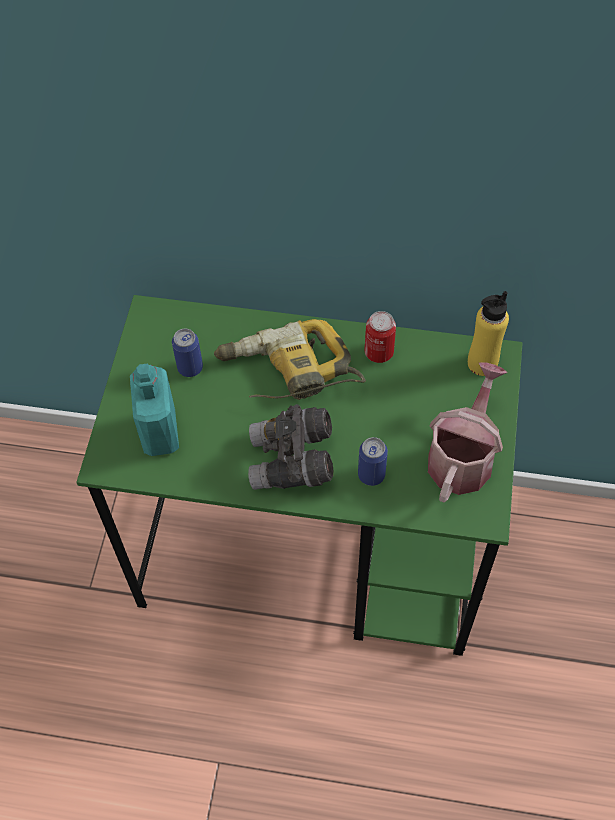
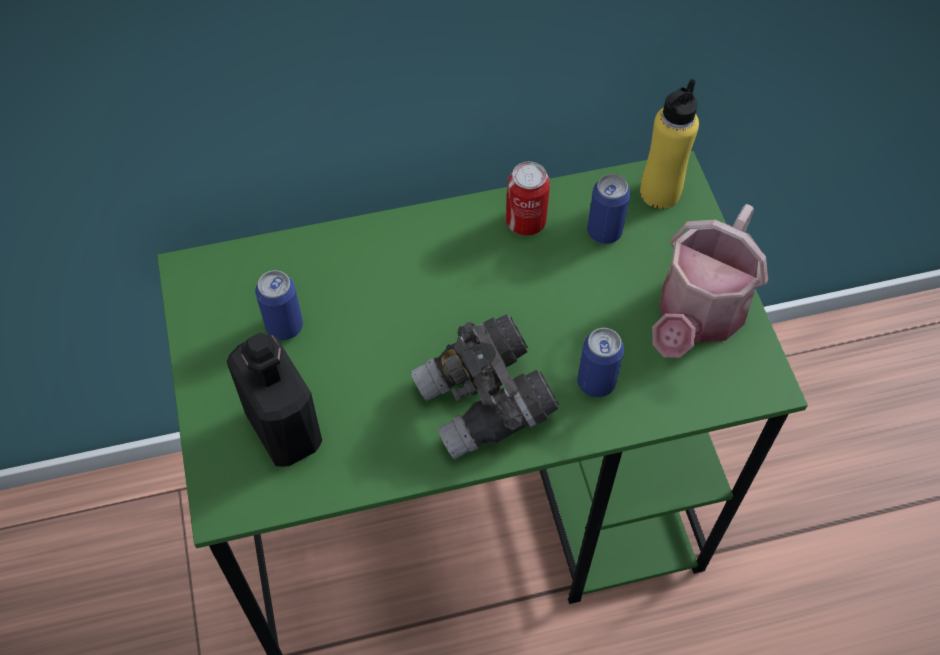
camera: 25 degrees left, 0 degrees up
turquoise bottle [130,364,179,456] -> black bottle [227,333,322,467]
power drill [214,319,366,400] -> none
watering can [428,363,507,502] -> watering can turned 150 degrees counterclockwise [653,204,768,358]
none -> can [587,174,630,244]

